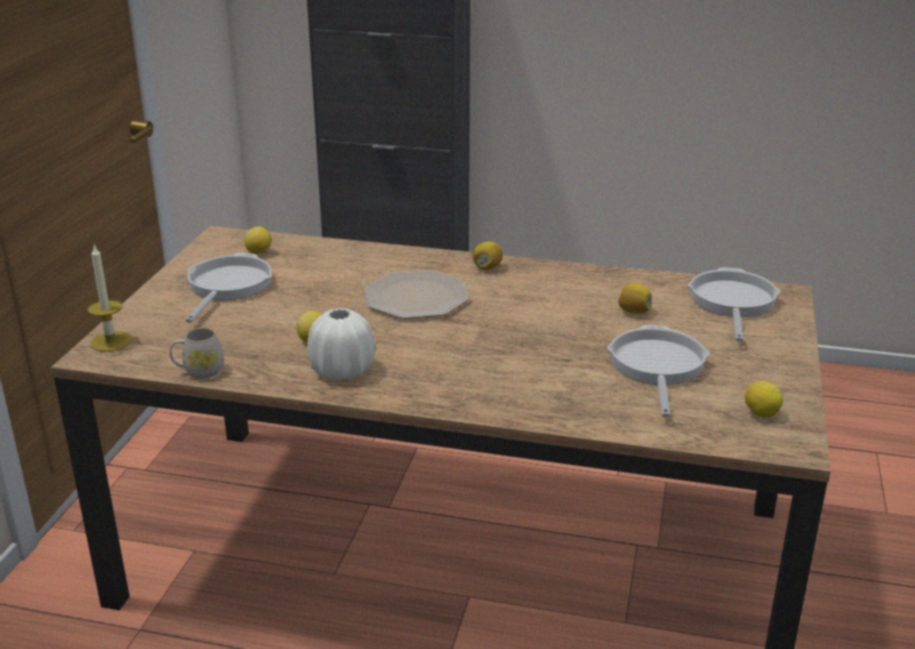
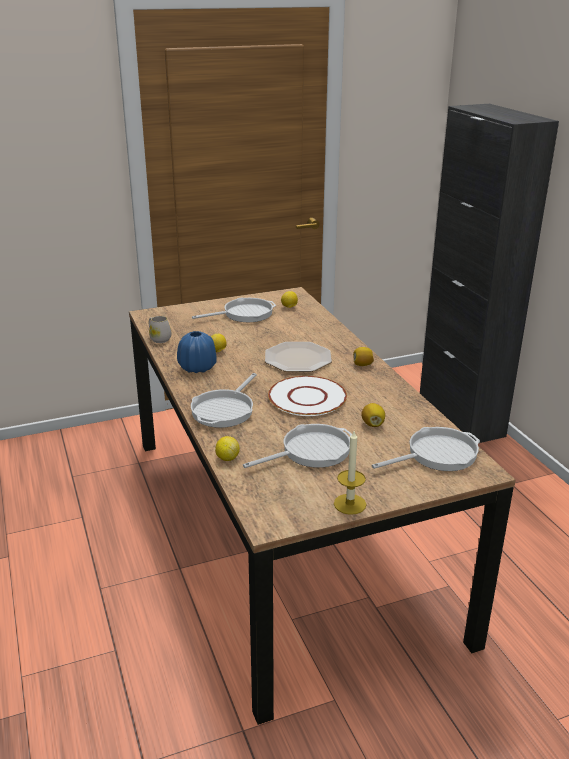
camera: 55 degrees right, 0 degrees up
candle [87,245,131,352] -> candle moved to [334,431,366,515]
white vase [307,308,375,381] -> blue vase [177,331,217,373]
lemon [745,381,783,417] -> lemon moved to [215,436,240,461]
none -> frying pan [191,373,257,428]
none -> white plate [268,376,347,416]

